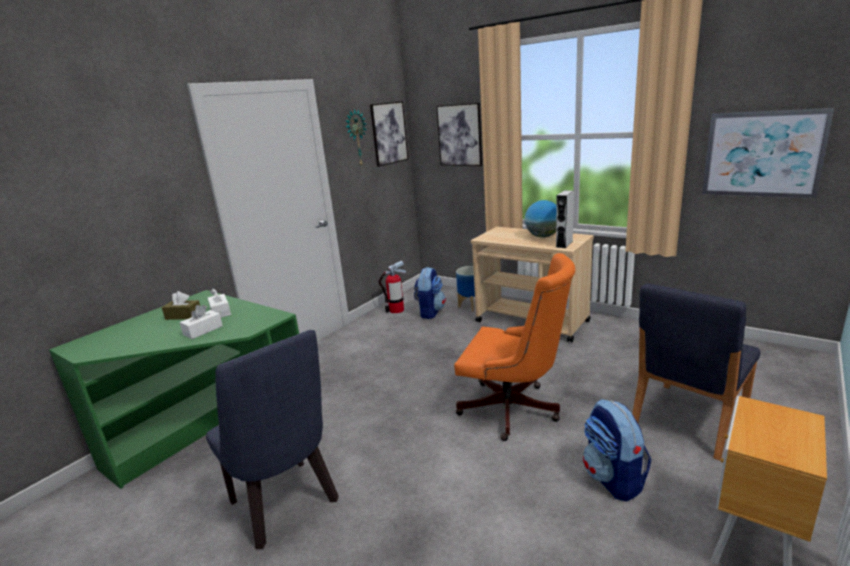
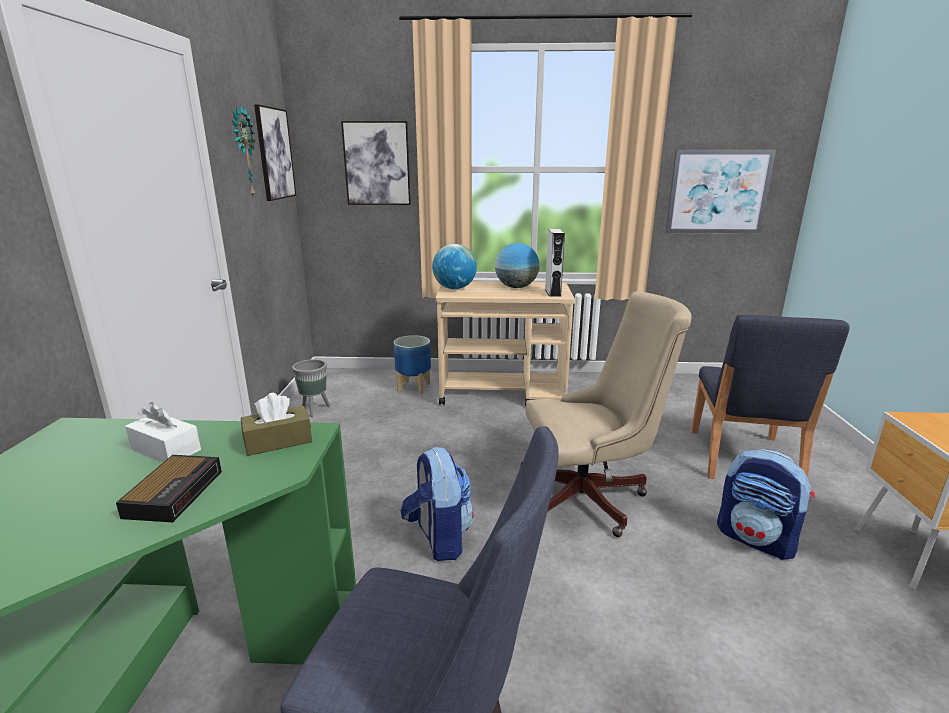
camera: 35 degrees left, 0 degrees up
brown tissue box [162,291,200,320] -> brown tissue box moved to [241,393,312,456]
white tissue box [180,305,223,339] -> alarm clock [116,455,222,522]
fire extinguisher [378,261,406,313] -> grey planter [292,359,330,417]
backpack [414,267,446,319] -> backpack moved to [401,447,474,561]
orange office chair [454,253,575,441] -> beige office chair [521,291,692,537]
none -> globe [432,244,477,289]

